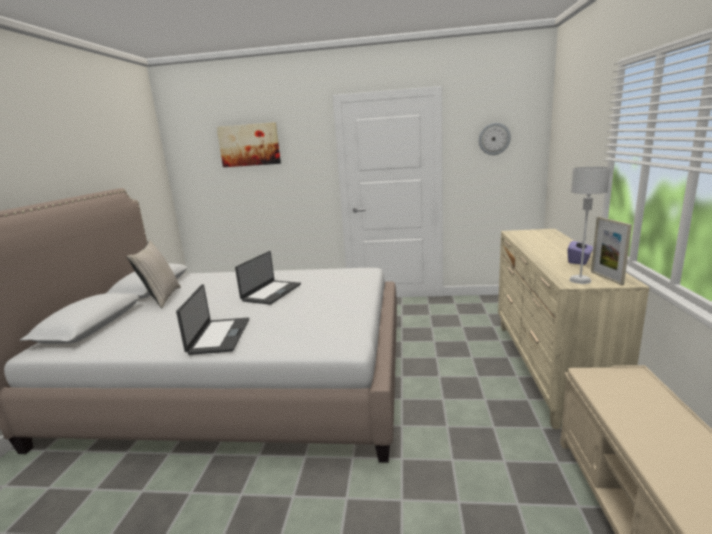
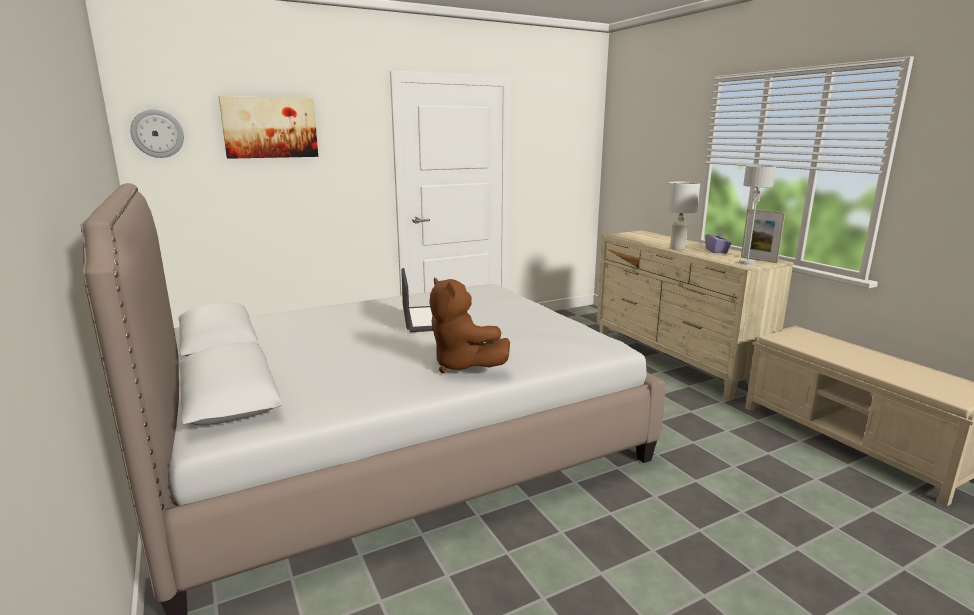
camera: 35 degrees left, 0 degrees up
beige pillow [126,240,181,308] -> none
laptop [176,284,249,355] -> brown plush toy [429,277,510,373]
wall clock [479,123,511,155] -> wall clock moved to [130,109,184,158]
none -> white table lamp [666,182,700,250]

